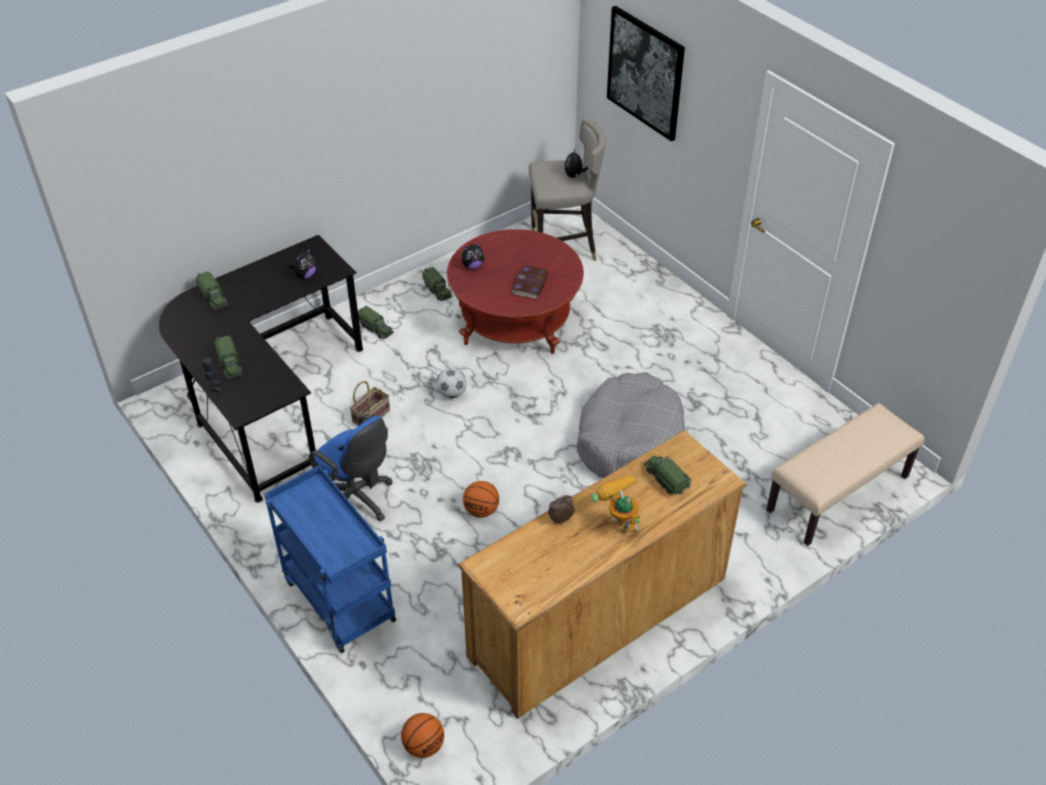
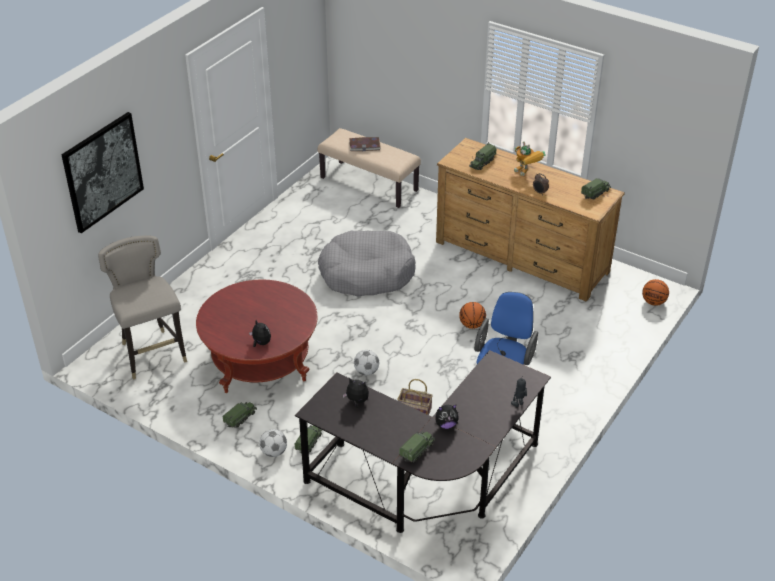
camera: 110 degrees left, 5 degrees down
toy truck [215,336,242,380] -> toy truck moved to [581,178,611,200]
blue cart [264,466,396,653] -> none
book [512,265,548,299] -> book moved to [349,137,381,151]
plush toy [564,148,588,178] -> plush toy moved to [435,405,459,429]
toy robot [592,475,640,532] -> toy robot turned 75 degrees counterclockwise [514,141,546,176]
none -> football [259,429,287,457]

